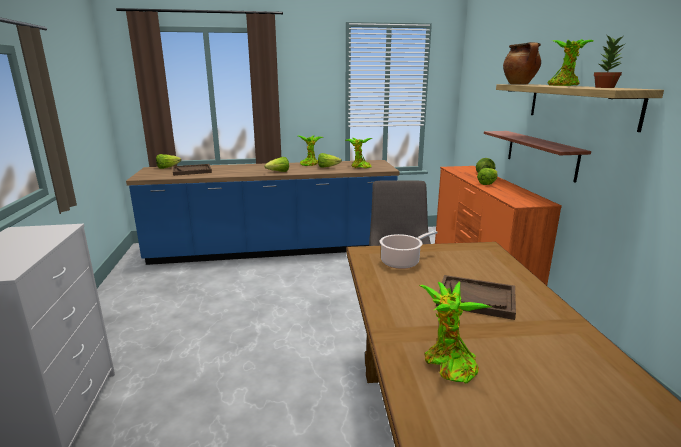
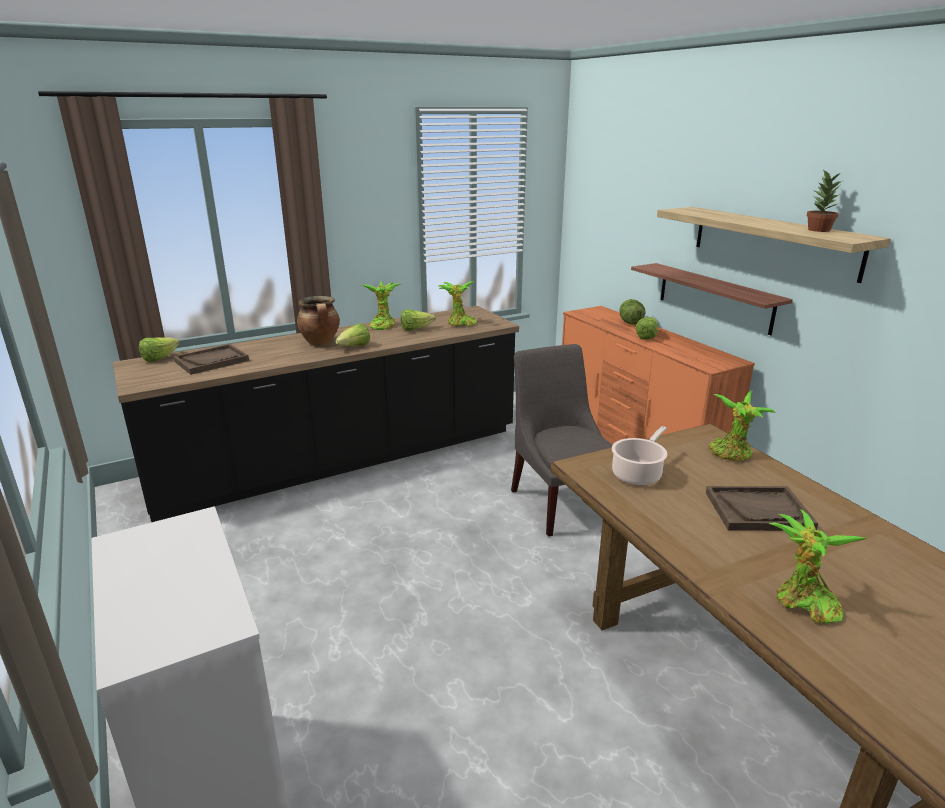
camera: 20 degrees left, 5 degrees up
blue counter [126,160,400,265] -> black counter [113,306,519,522]
cooking pot [503,42,541,84] -> cooking pot moved to [297,296,340,346]
potted plant [548,39,593,86] -> potted plant moved to [708,391,776,461]

